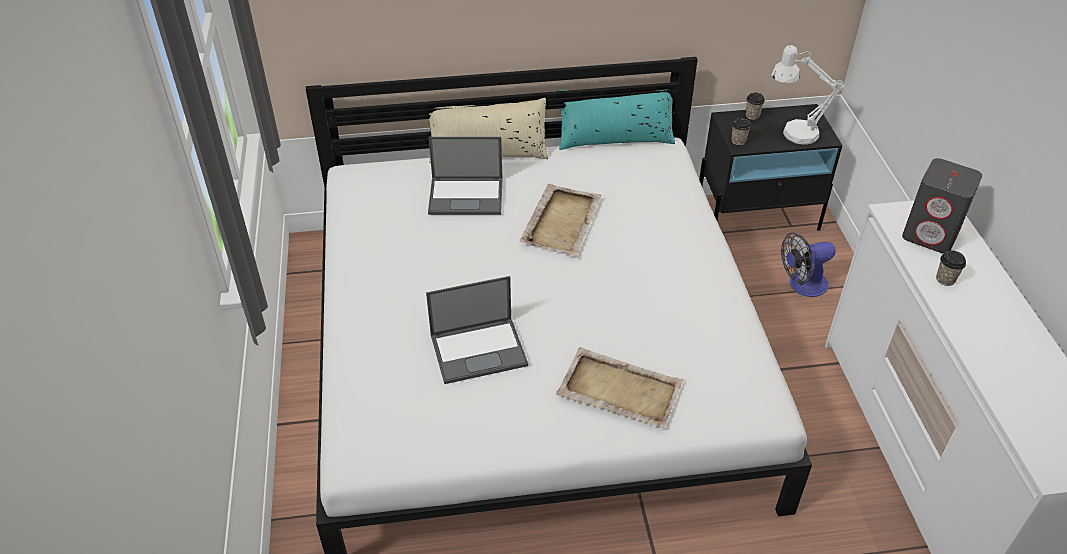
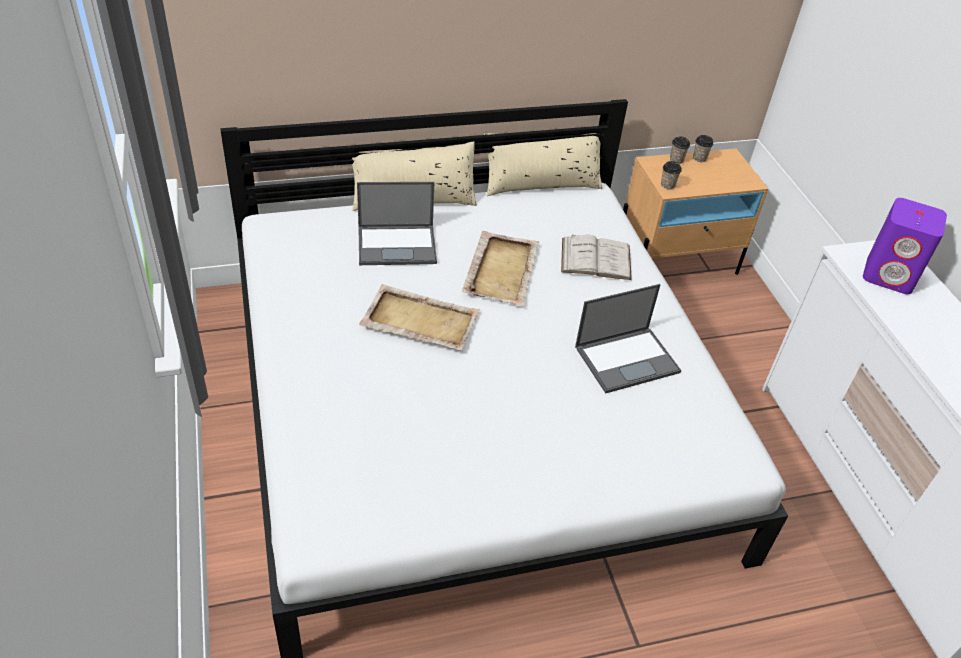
camera: 10 degrees left, 0 degrees up
laptop [426,276,528,384] -> laptop moved to [575,284,681,394]
beige tray [556,347,684,428] -> beige tray moved to [359,284,480,350]
turquoise pillow [557,89,675,150] -> beige pillow [484,133,603,196]
black nightstand [699,104,843,231] -> beige nightstand [623,148,768,275]
white table lamp [771,45,844,145] -> none
fan [781,233,836,297] -> none
grey speaker [902,158,982,254] -> purple speaker [863,198,947,294]
cup [936,251,966,286] -> cup moved to [693,135,713,162]
none -> white book [561,235,632,280]

